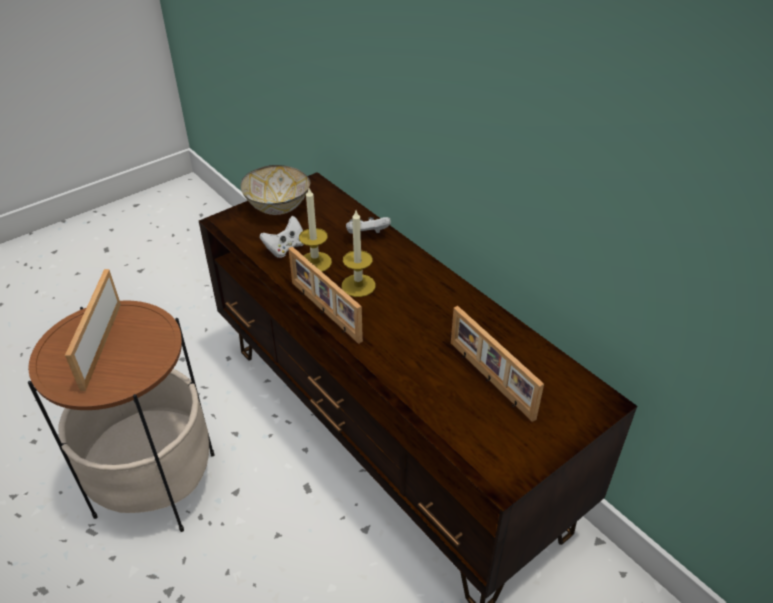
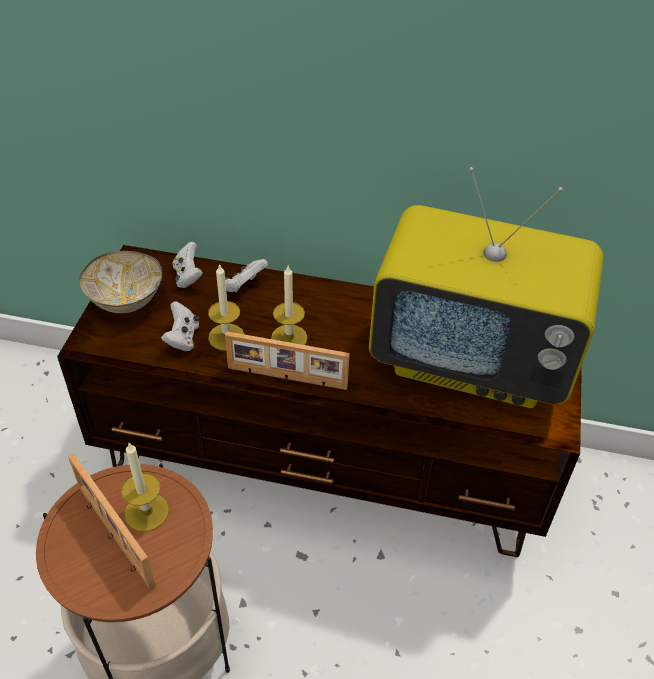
camera: 40 degrees left, 5 degrees up
picture frame [451,306,544,422] -> television [369,167,604,408]
none -> candle [121,443,169,532]
none -> white game controller [173,242,203,288]

